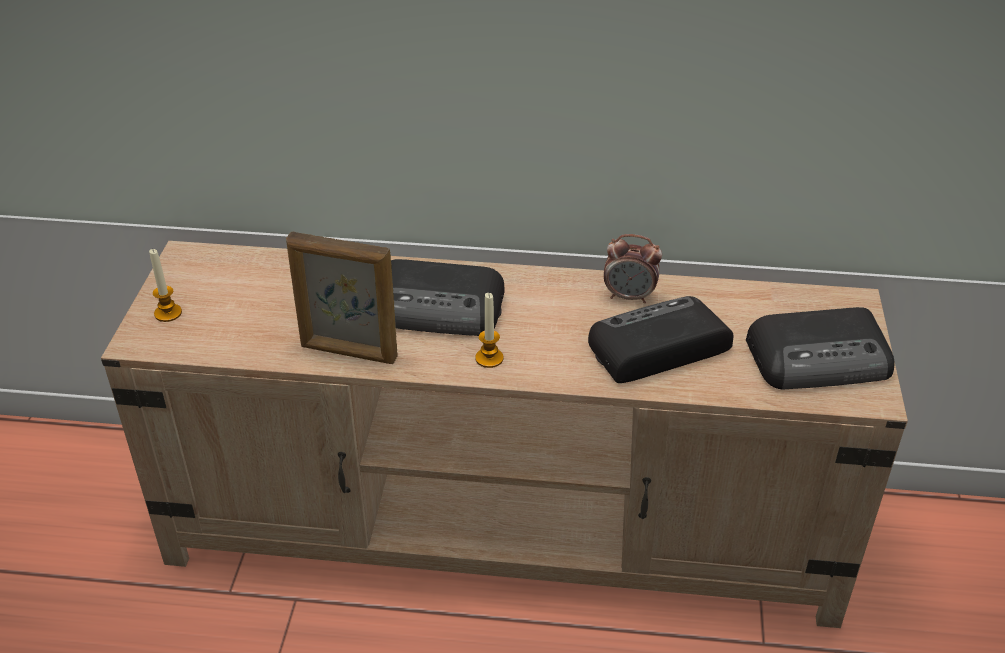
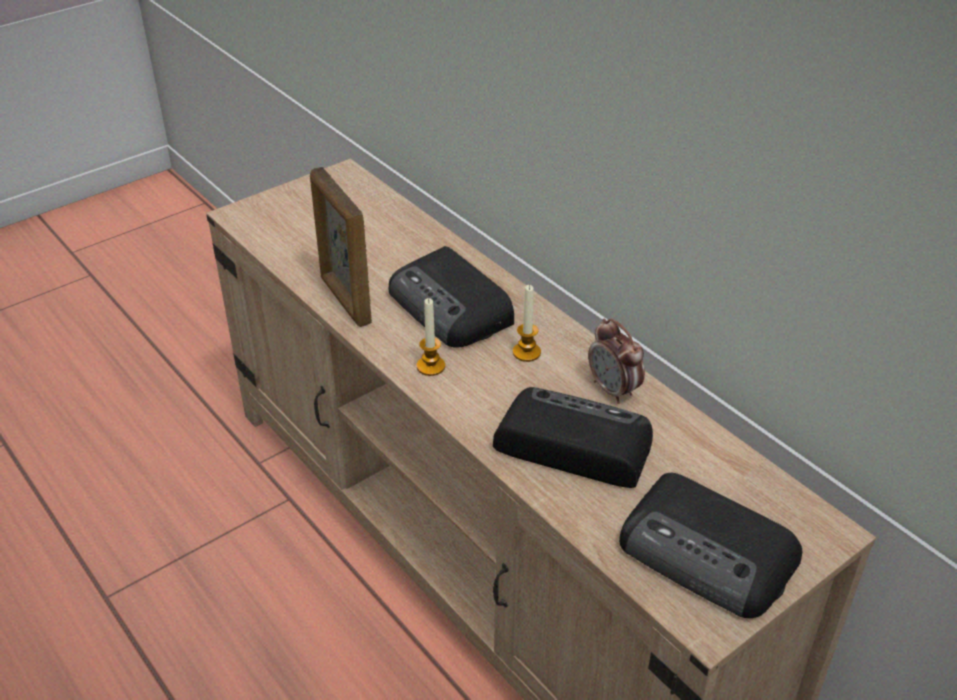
camera: 45 degrees right, 0 degrees up
candle [149,248,182,322] -> candle moved to [513,285,541,362]

